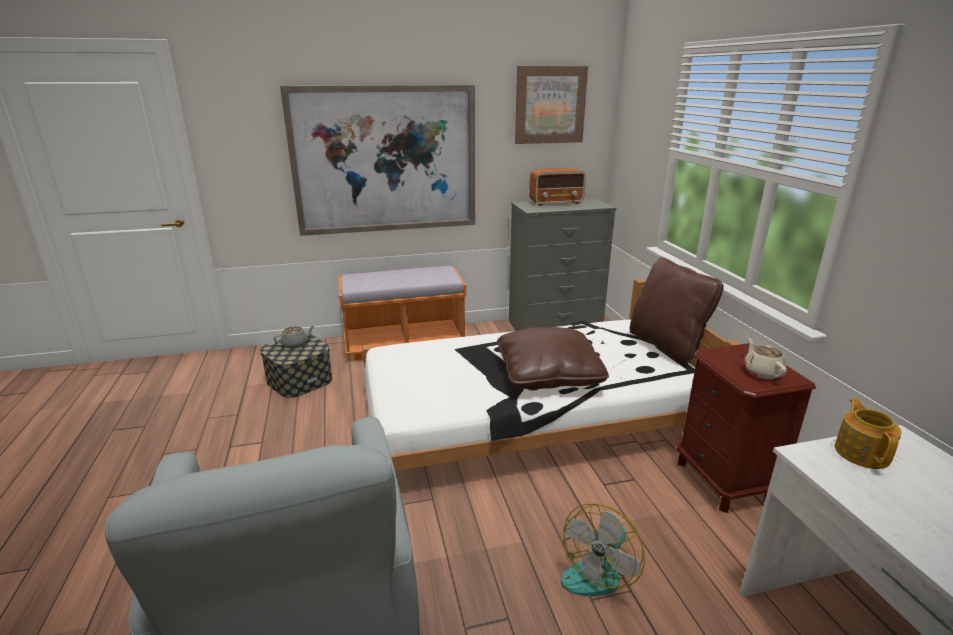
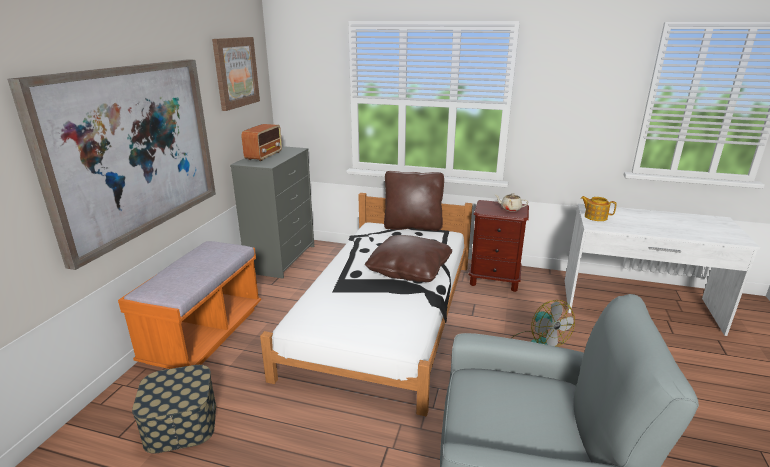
camera: 60 degrees left, 0 degrees up
grey teapot [273,325,315,348] -> none

